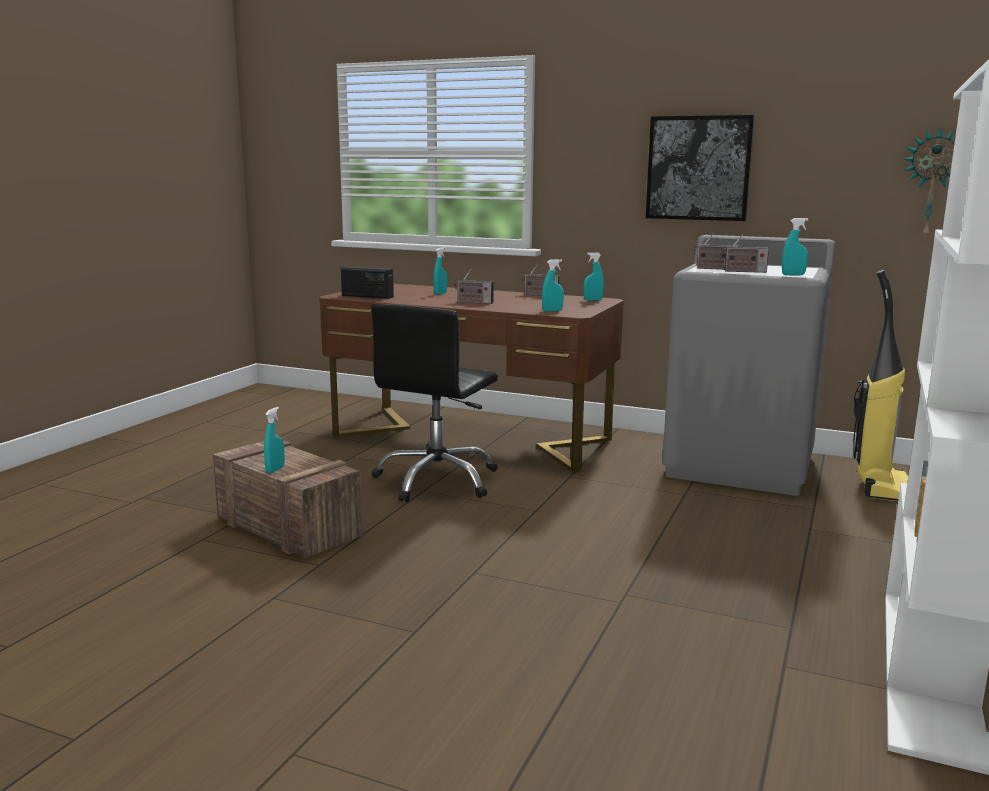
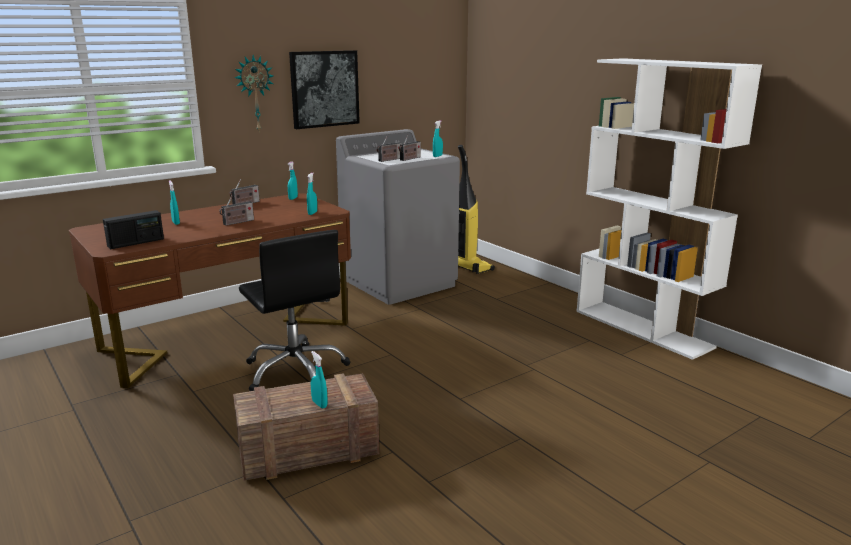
camera: 60 degrees left, 5 degrees up
wall clock [903,127,955,239] -> wall clock moved to [234,55,274,133]

